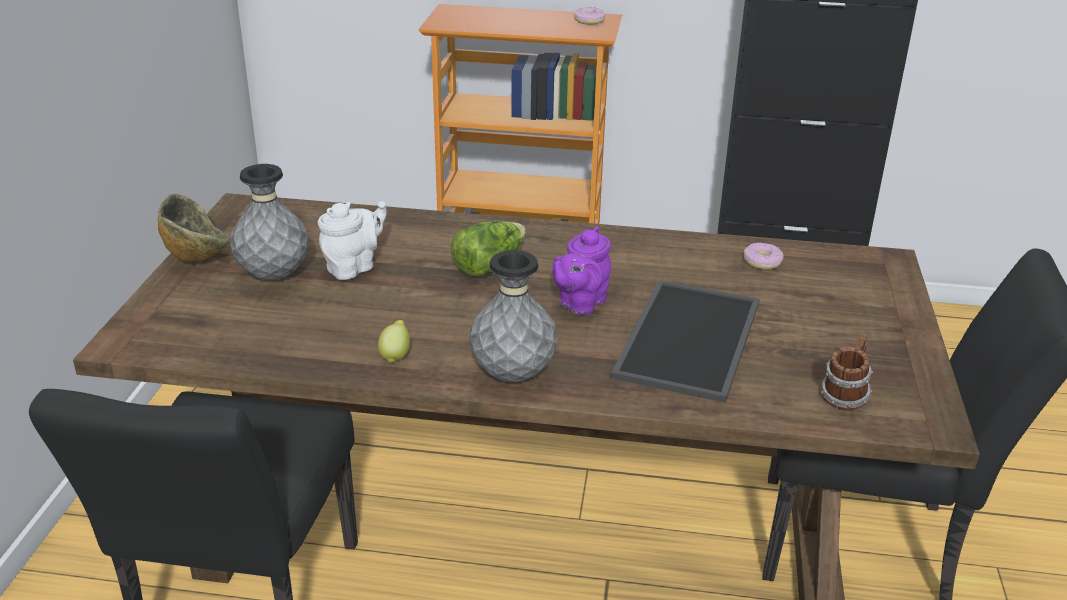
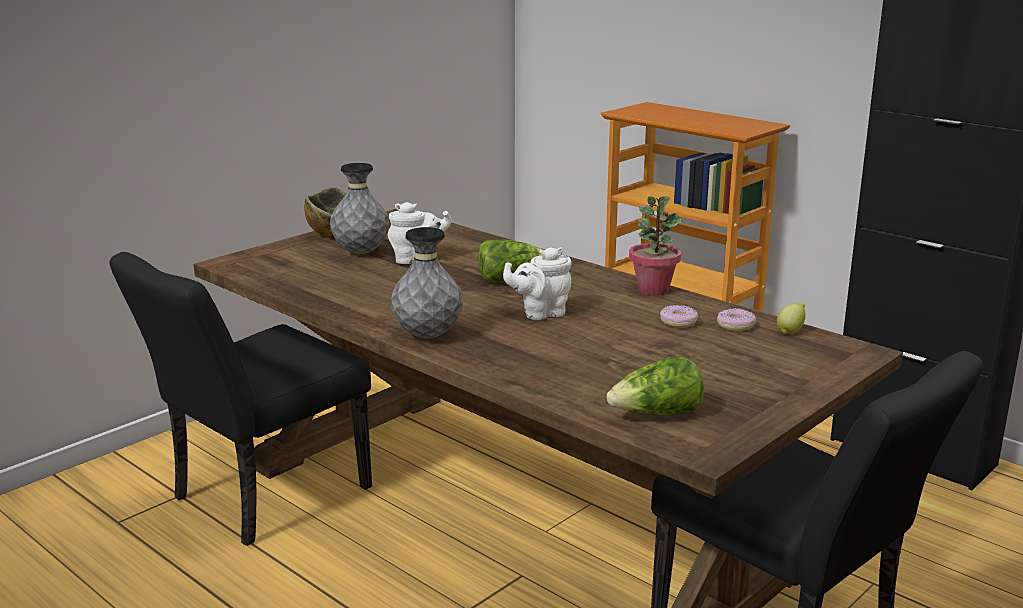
camera: 35 degrees right, 10 degrees down
lemon [378,320,410,363] -> lemon moved to [777,302,806,334]
purple teapot [552,227,611,315] -> white teapot [503,247,572,320]
donut [574,7,606,25] -> donut moved to [660,305,698,328]
tray [611,280,760,403] -> none
mug [821,334,873,410] -> lettuce [606,357,704,415]
none -> potted plant [629,196,681,295]

